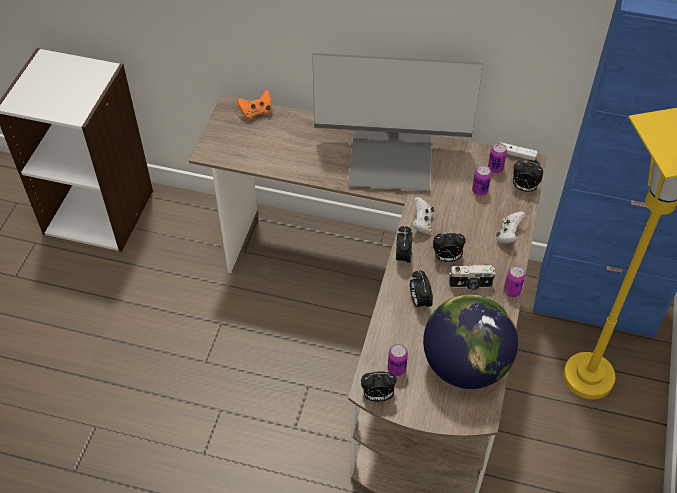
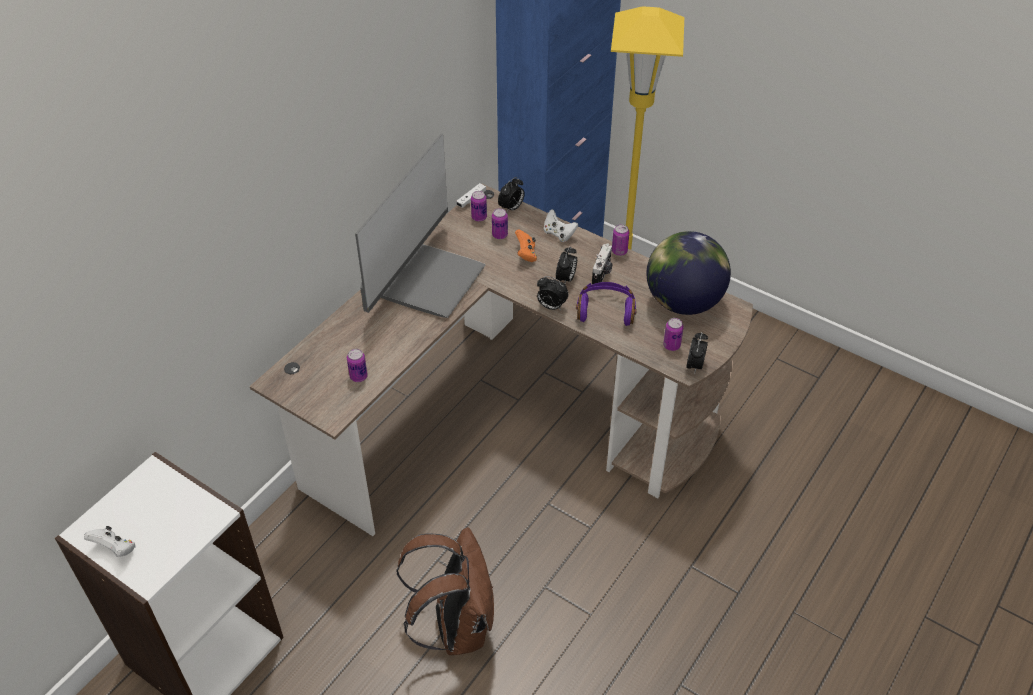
camera: 70 degrees left, 5 degrees down
orange game controller [237,90,272,119] -> orange game controller moved to [515,229,537,262]
alarm clock [410,271,433,311] -> purple headphones [576,282,637,326]
white game controller [411,197,434,234] -> white game controller moved to [84,526,136,557]
none -> can [347,349,368,382]
none -> brown backpack [396,527,494,655]

